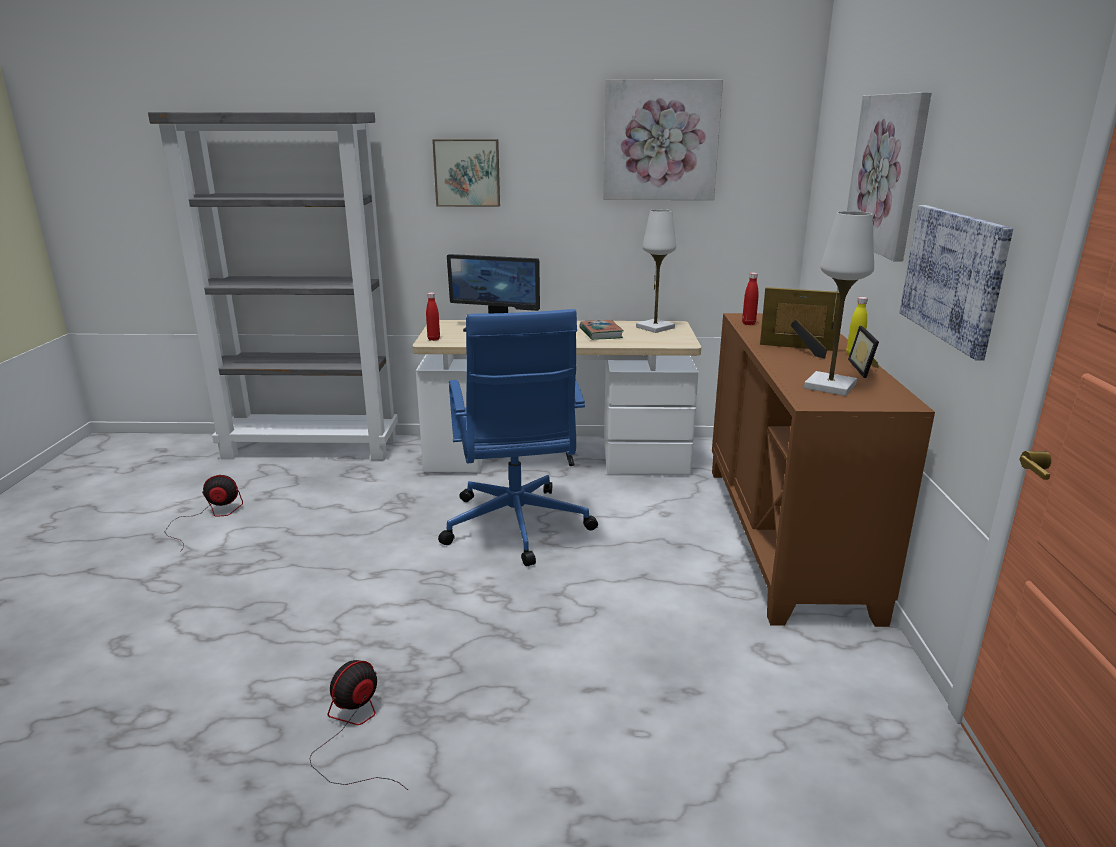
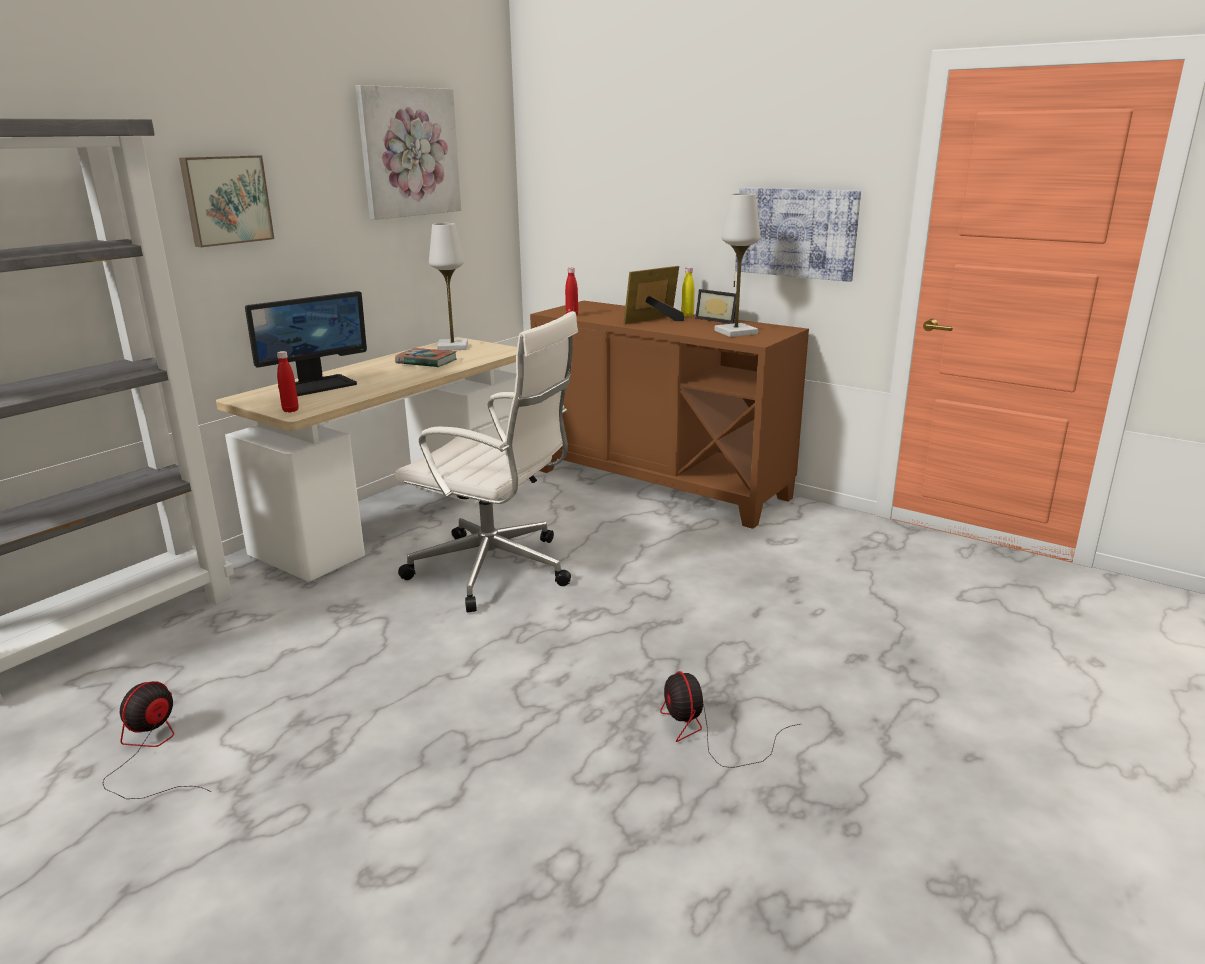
camera: 55 degrees left, 0 degrees up
blue office chair [438,309,598,566] -> white office chair [395,311,578,612]
picture [847,92,932,261] -> none

